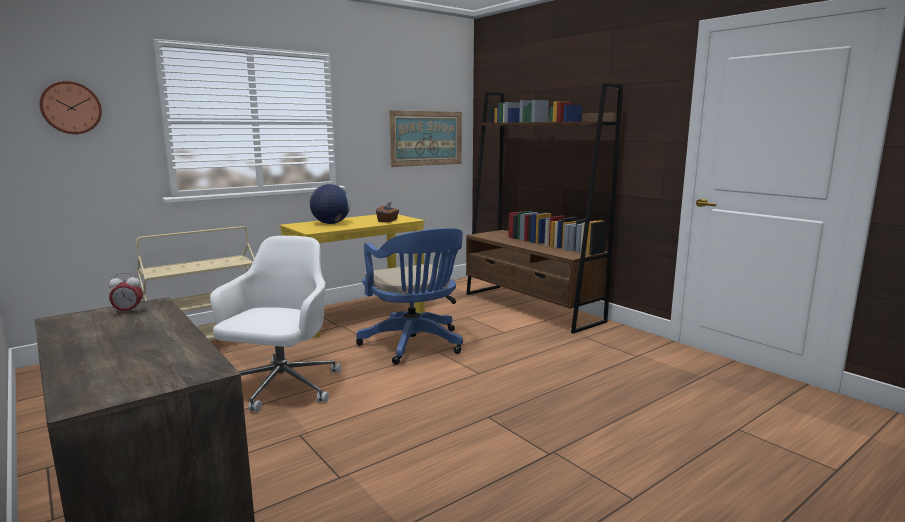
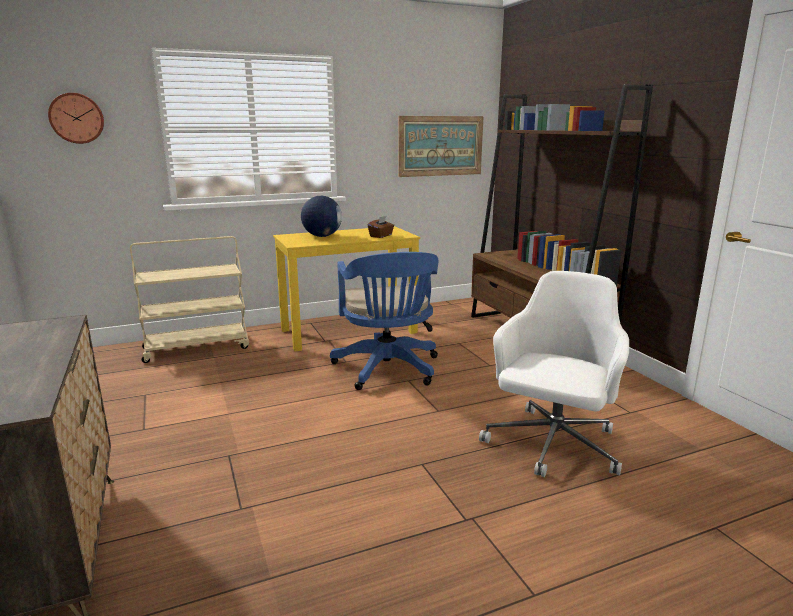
camera: 15 degrees right, 5 degrees up
alarm clock [108,273,143,314] -> none
white office chair [210,236,341,412] -> white office chair moved to [479,271,629,477]

